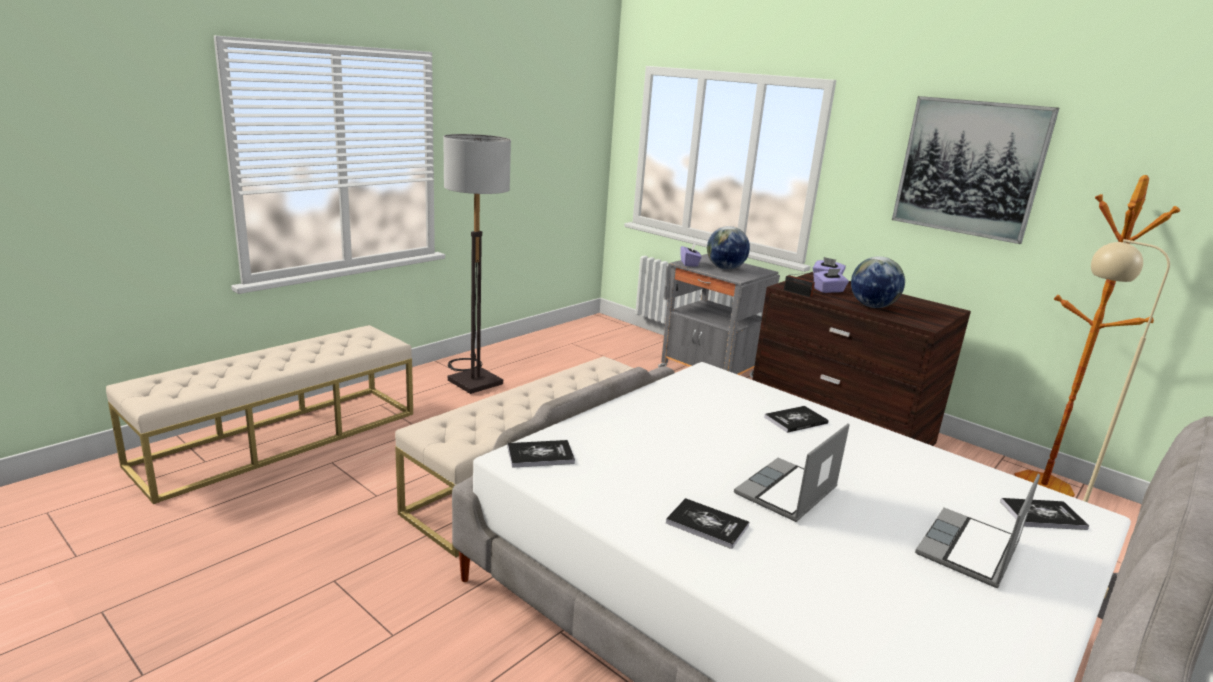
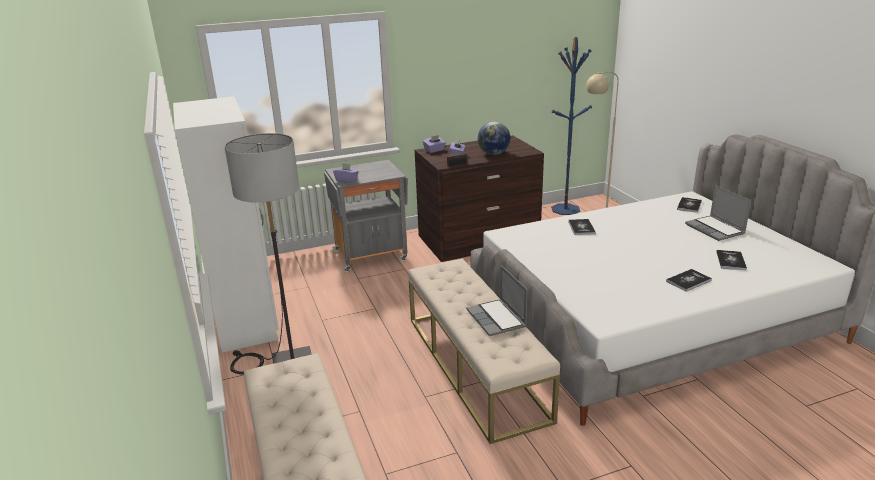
camera: 60 degrees left, 5 degrees up
book [507,440,575,468] -> book moved to [716,250,747,271]
globe [707,226,750,270] -> none
laptop [734,423,850,522] -> laptop moved to [466,265,528,336]
picture [892,96,1059,244] -> none
orange clothes rack [1014,175,1180,497] -> blue clothes rack [551,37,592,215]
none -> white wardrobe [173,96,279,353]

